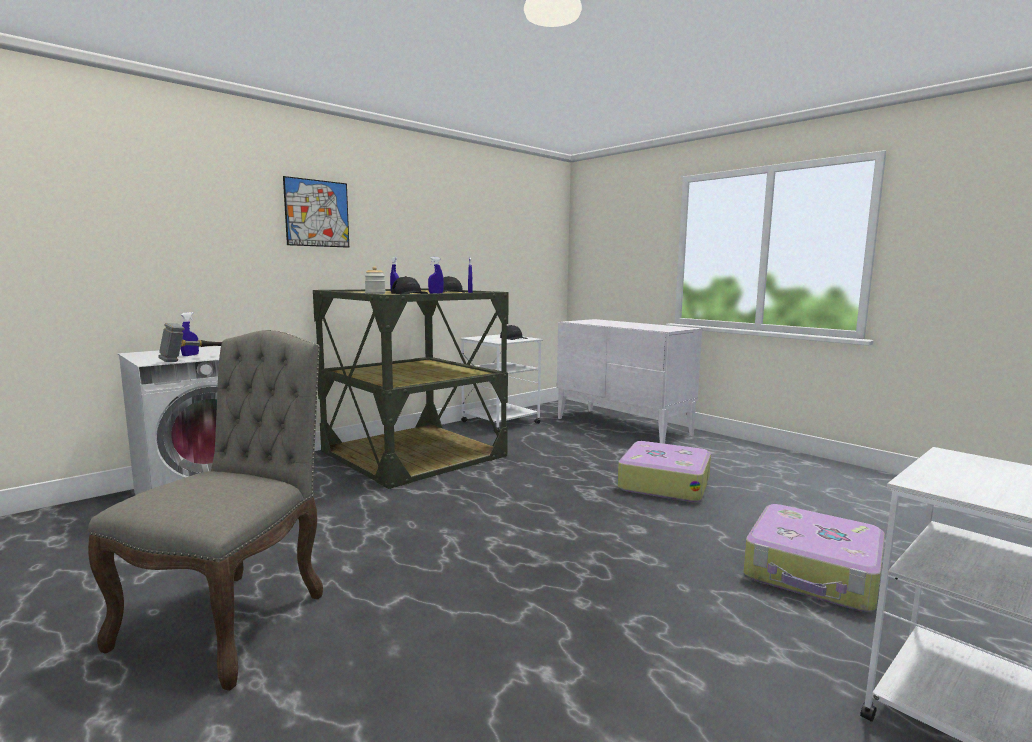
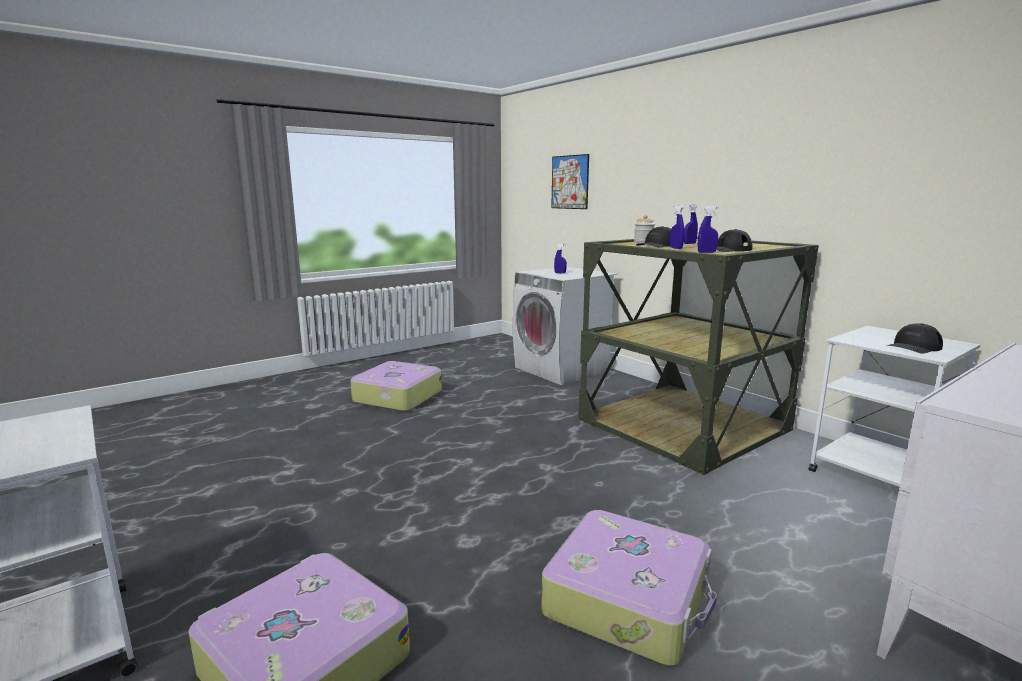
camera: 95 degrees right, 5 degrees up
grey chair [88,330,323,691] -> suitcase [350,361,442,412]
hammer [158,323,222,362] -> none
picture [283,176,349,248] -> picture moved to [551,154,589,209]

